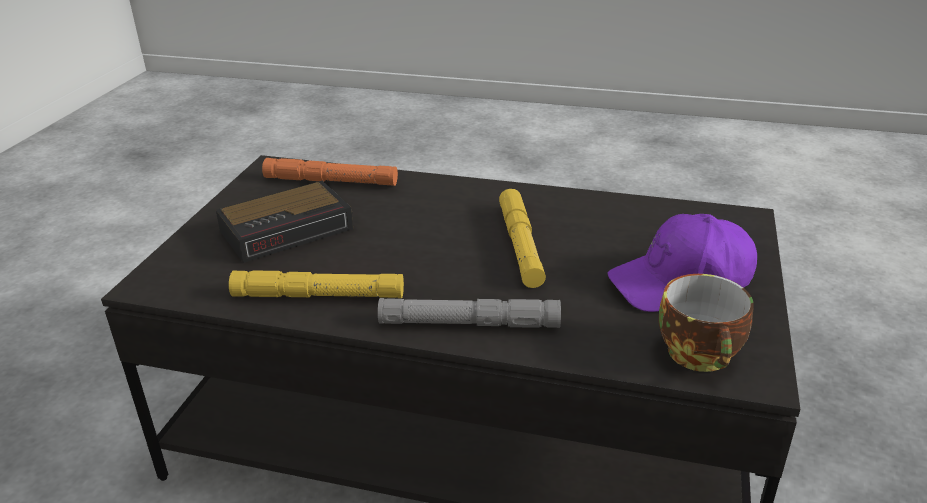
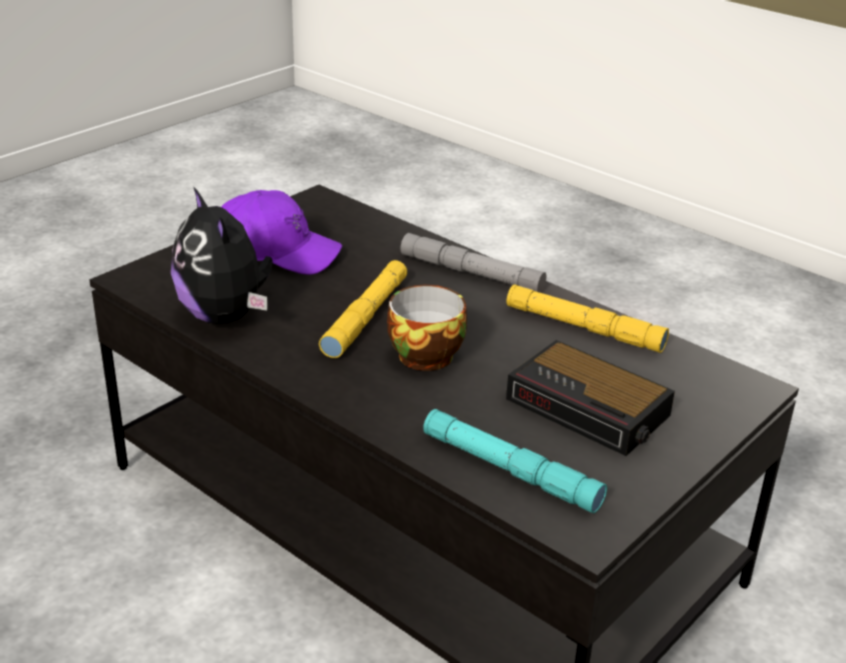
camera: 155 degrees left, 0 degrees up
alarm clock [216,181,353,263] -> alarm clock turned 135 degrees counterclockwise [506,340,675,456]
orange flashlight [262,158,398,186] -> turquoise flashlight [423,409,607,513]
cup [658,274,754,372] -> cup moved to [387,285,467,371]
none -> plush toy [171,186,273,324]

